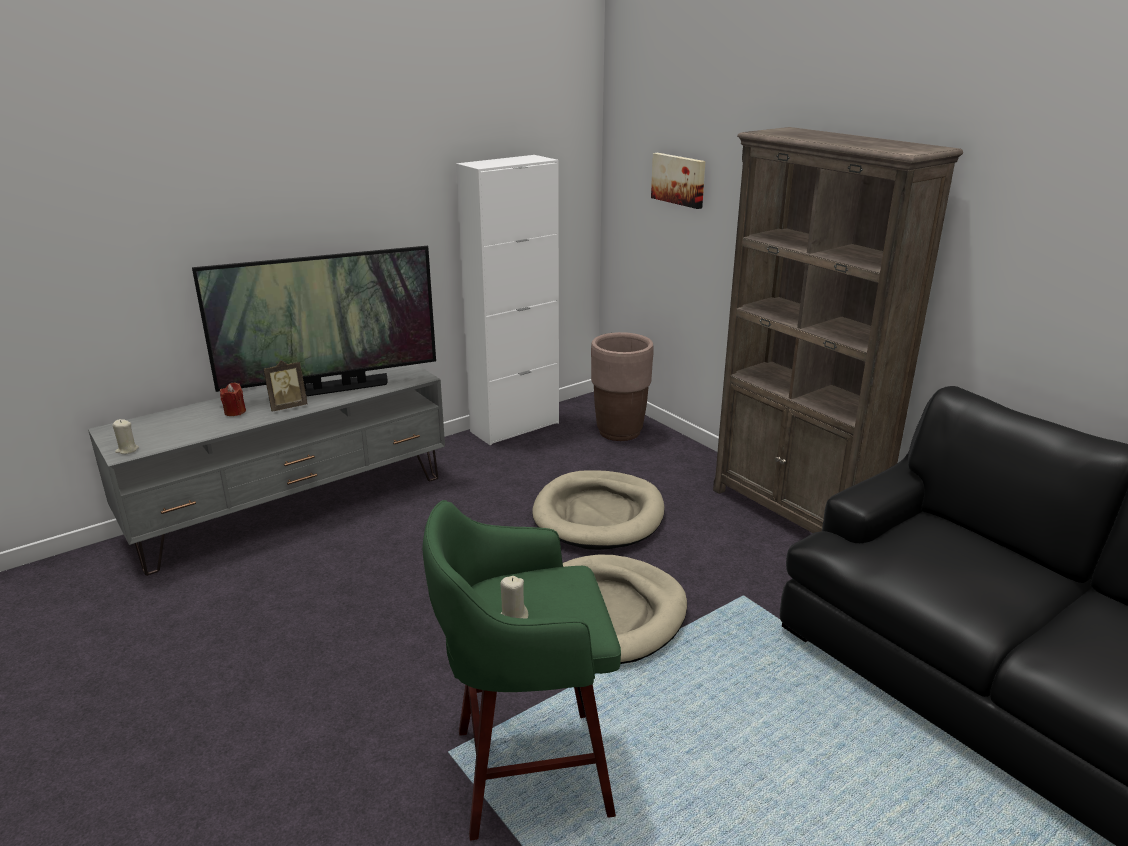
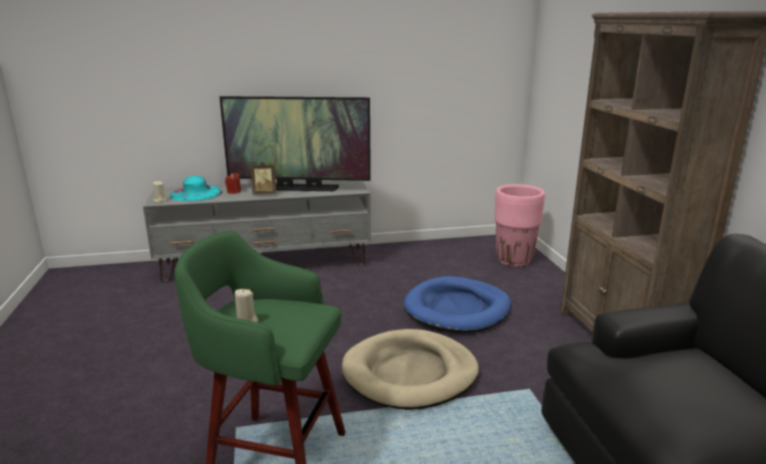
camera: 25 degrees right, 5 degrees down
white cabinet [456,155,559,445] -> none
beige dog bed [532,470,664,550] -> blue dog bed [404,276,511,333]
brown planter [591,332,654,441] -> pink planter [494,184,545,267]
picture [651,153,706,209] -> none
none -> turquoise hat [170,176,223,202]

